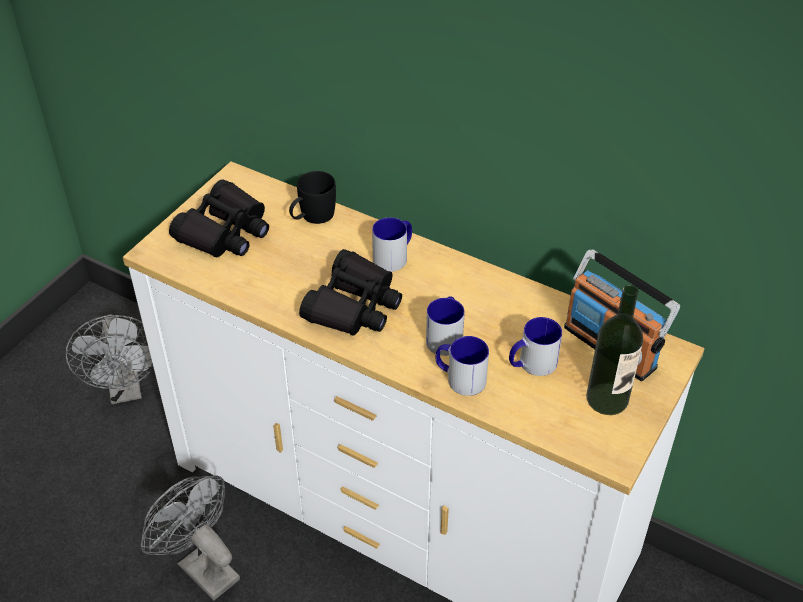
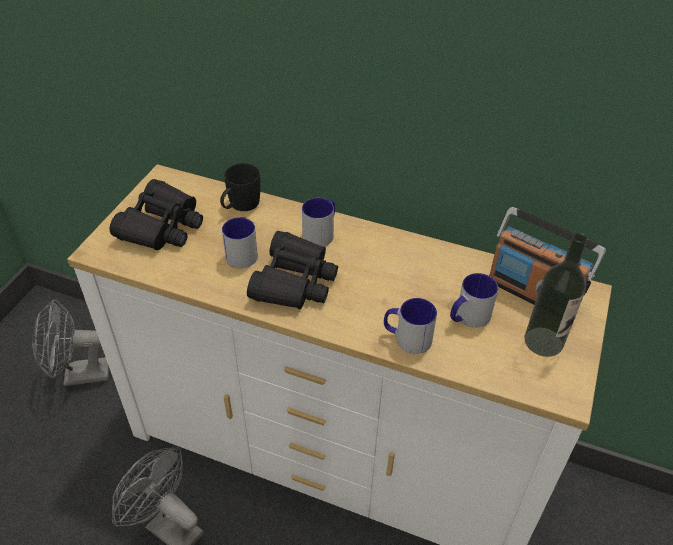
camera: 10 degrees left, 0 degrees up
grey fan [65,314,154,404] -> grey fan turned 105 degrees clockwise [32,299,109,386]
mug [426,296,465,356] -> mug moved to [222,217,258,268]

